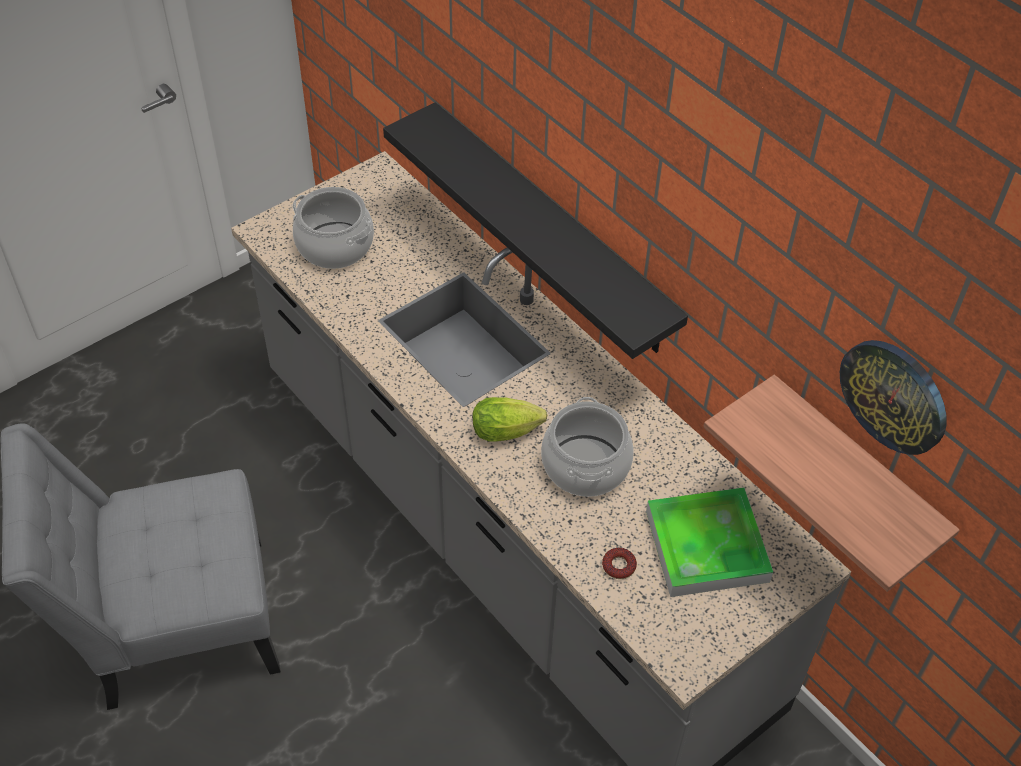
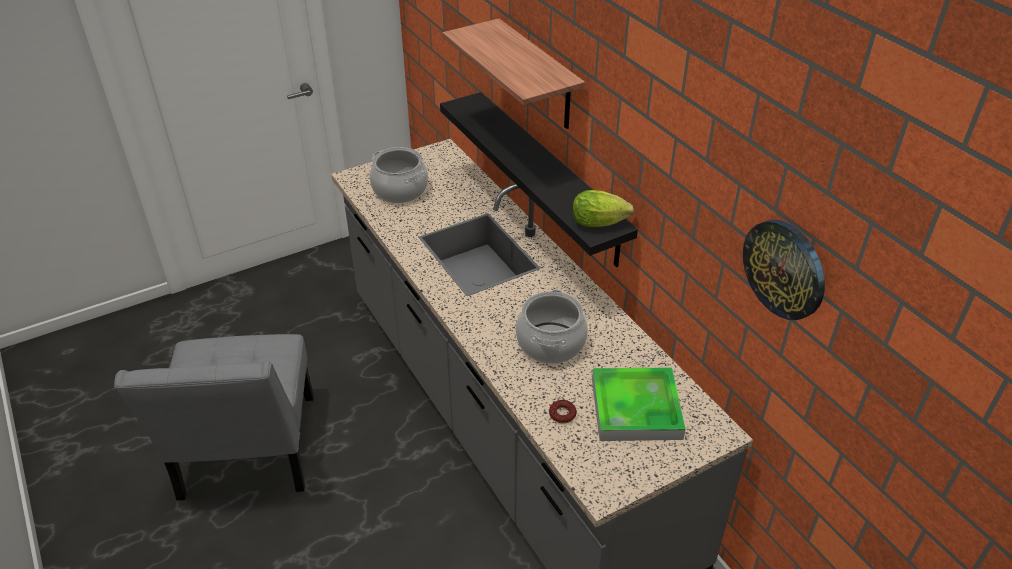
camera: 10 degrees right, 10 degrees down
grey chair [1,423,281,710] -> grey chair turned 90 degrees counterclockwise [114,334,314,501]
lettuce [472,397,547,442] -> lettuce moved to [573,190,634,227]
shelf [703,375,960,592] -> shelf moved to [442,19,585,129]

